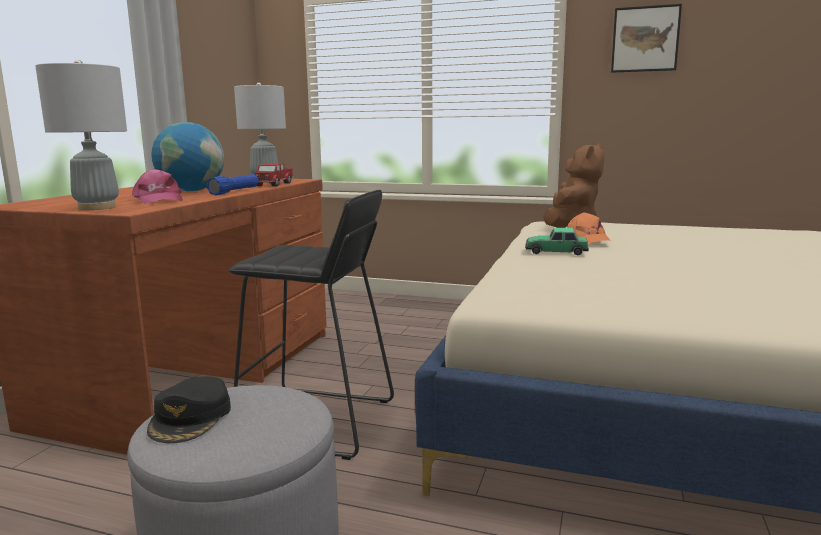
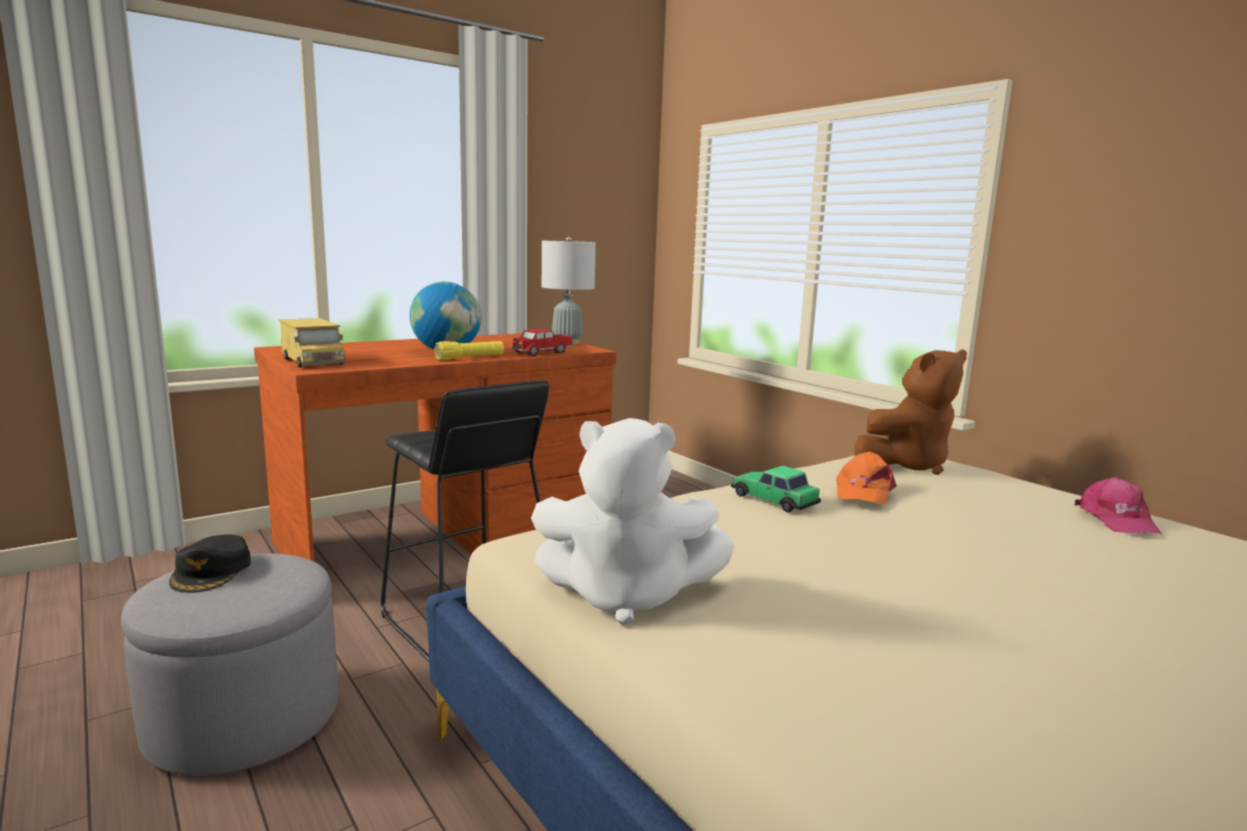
camera: 35 degrees right, 0 degrees up
grey table lamp [35,60,127,210] -> toy truck [278,318,346,367]
pink cap [132,169,183,204] -> pink cap moved to [1074,477,1163,535]
black cap [147,376,231,443] -> black cap turned 45 degrees counterclockwise [169,534,251,593]
blue flashlight [207,174,259,195] -> yellow flashlight [434,341,504,360]
picture [611,4,682,73] -> none
none -> white plush toy [531,418,735,626]

